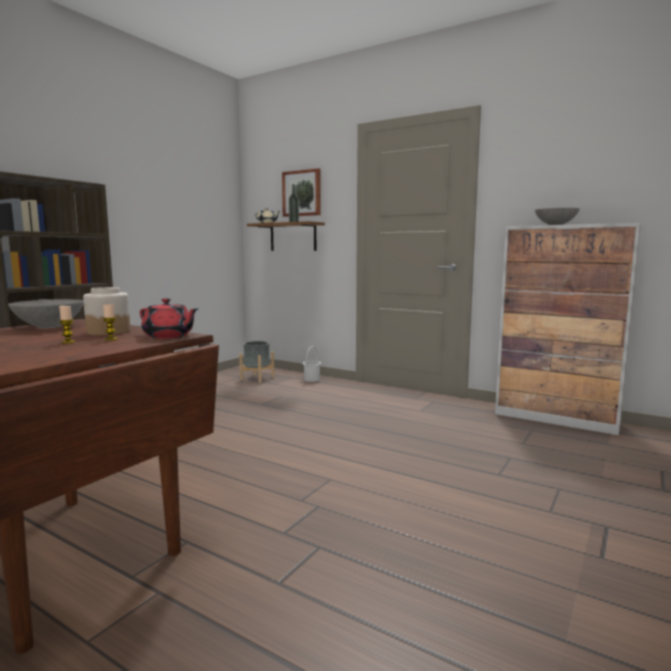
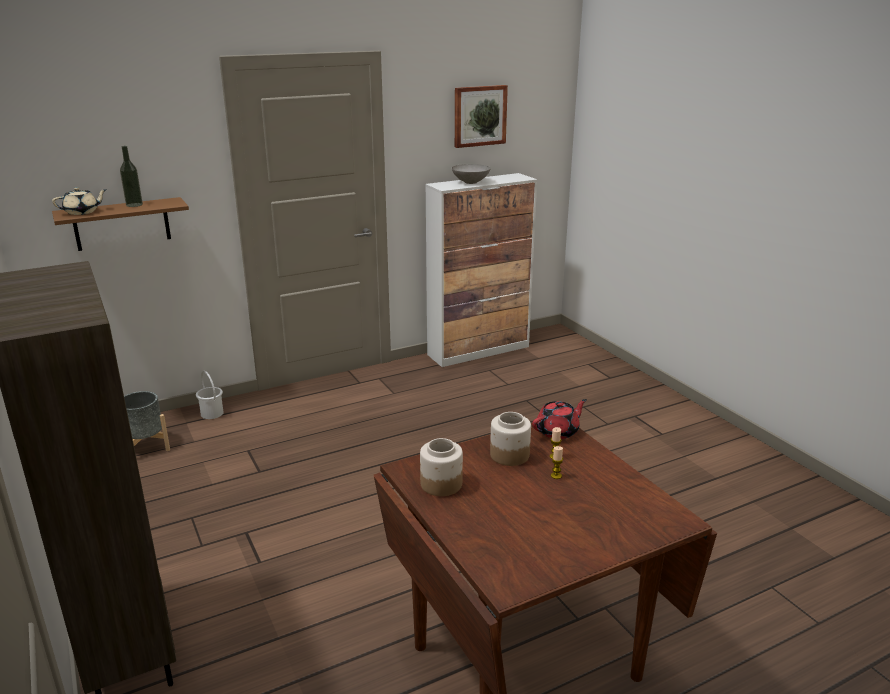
camera: 60 degrees left, 15 degrees up
grey bowl [8,299,84,329] -> jar [420,438,463,496]
picture [282,168,320,217] -> picture moved to [455,85,508,148]

